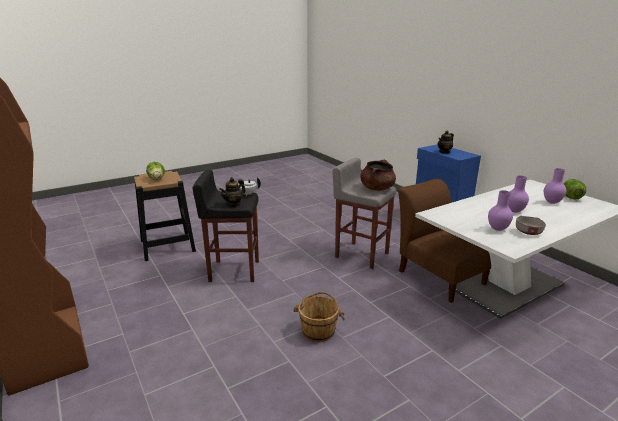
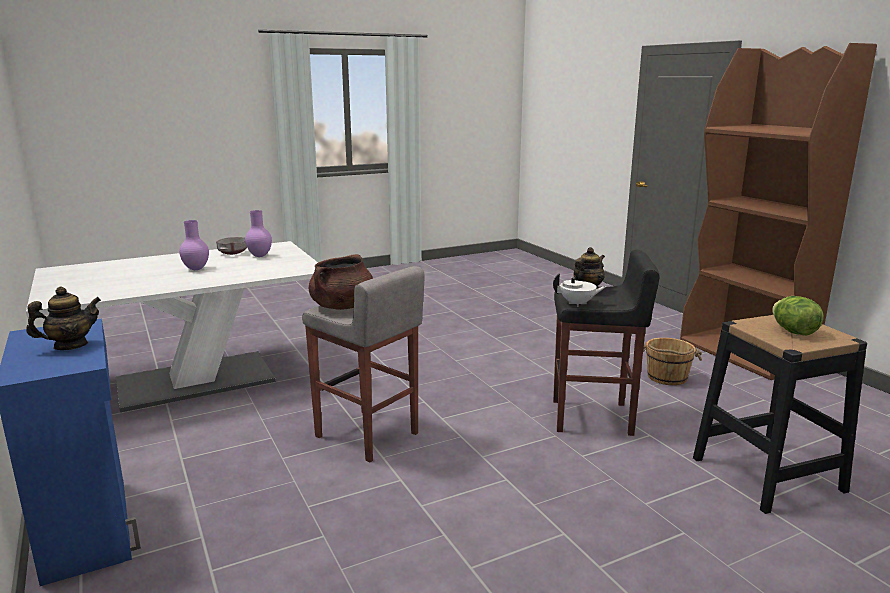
camera: 175 degrees left, 5 degrees down
brown bucket [293,291,345,342] -> brown bucket moved to [643,338,702,385]
brown chair [398,179,491,303] -> none
purple vase [544,168,566,204] -> none
lettuce [564,179,586,200] -> none

